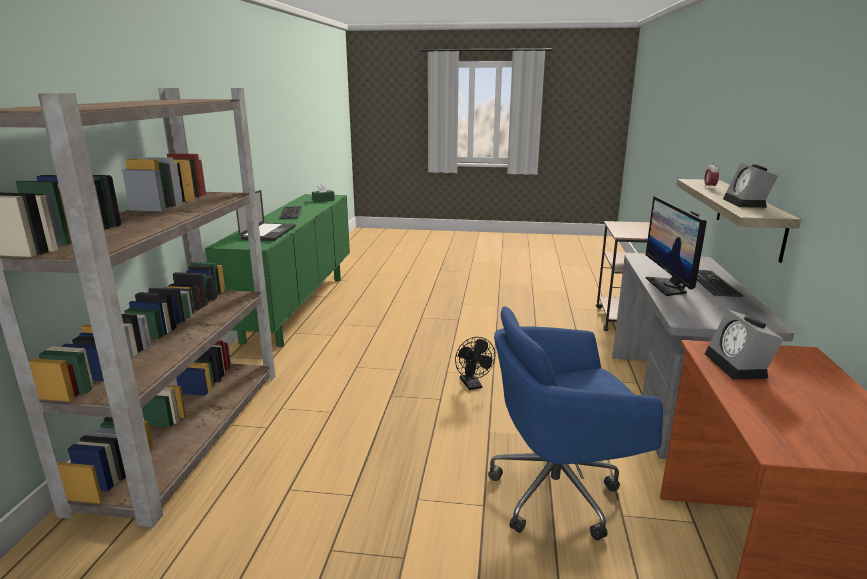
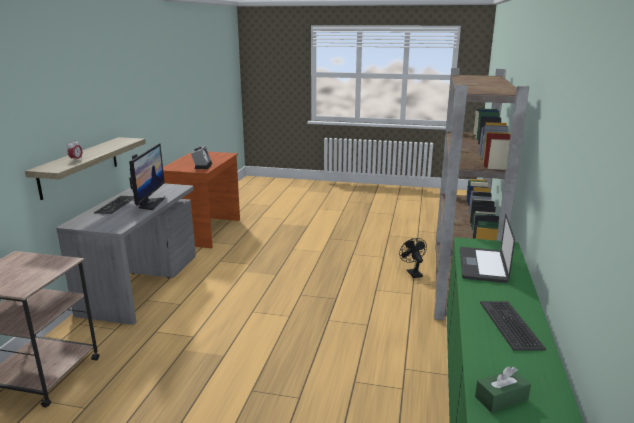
camera: 175 degrees left, 0 degrees up
black fan [455,337,495,390] -> black fan moved to [399,238,427,278]
blue office chair [488,306,663,541] -> none
alarm clock [723,163,778,208] -> none

